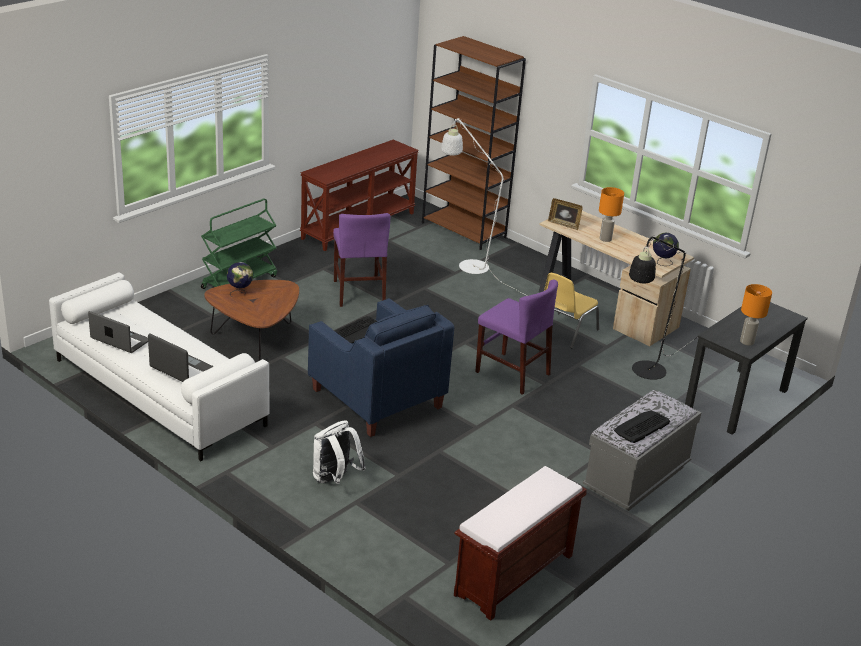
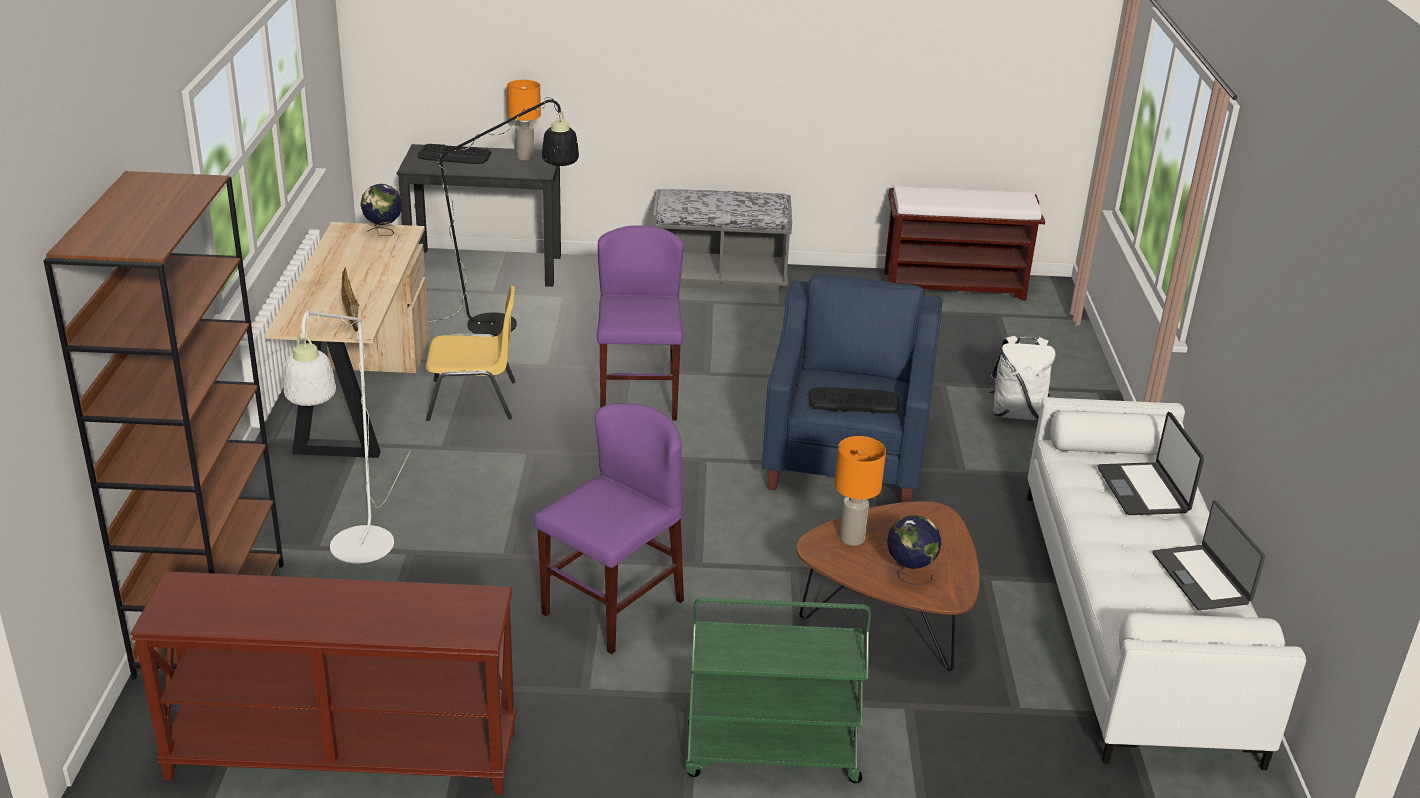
camera: 130 degrees left, 0 degrees up
orange table lamp [599,187,624,242] -> orange table lamp moved to [834,436,886,546]
keyboard [614,410,670,443] -> keyboard moved to [418,144,491,164]

